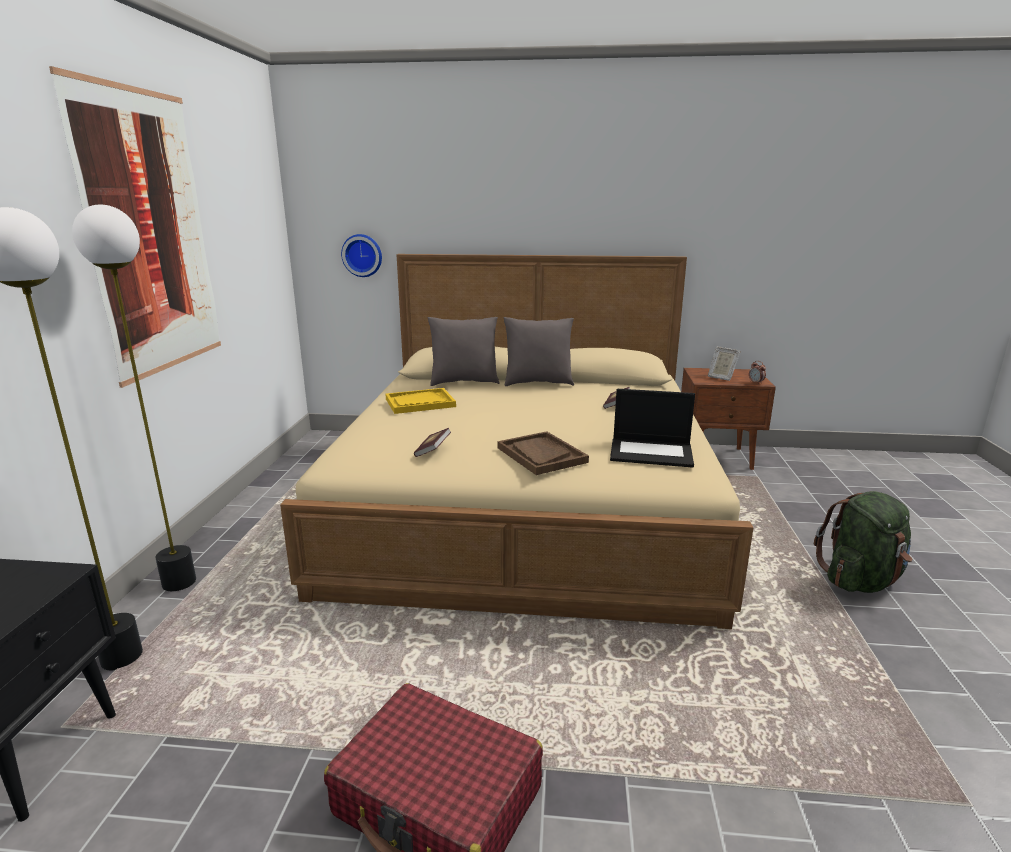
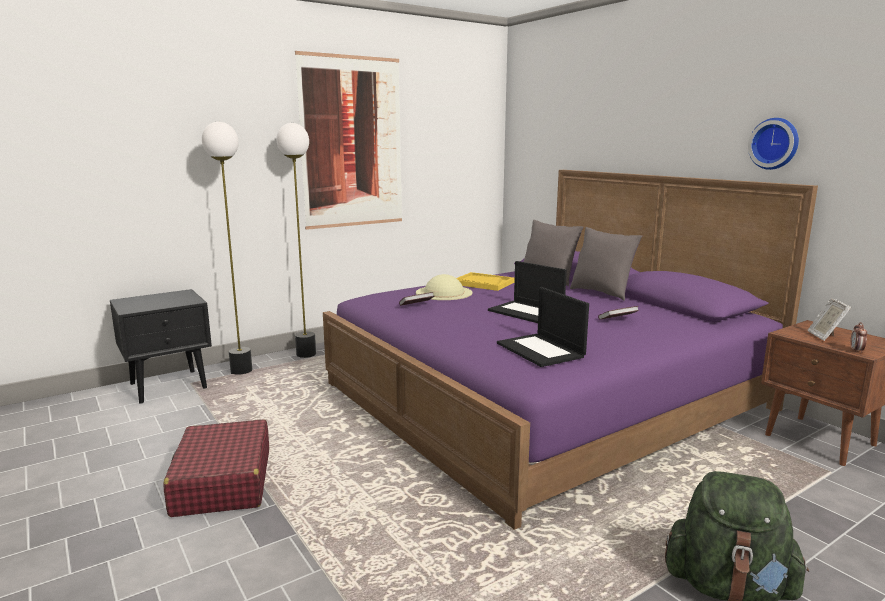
camera: 50 degrees right, 5 degrees down
beige bed [280,254,754,629] -> purple bed [323,170,818,530]
wall clock [341,234,382,277] -> wall clock moved to [748,118,799,170]
brown tray [498,431,589,475] -> none
none -> beige hat [416,274,473,300]
none -> laptop [488,261,567,323]

